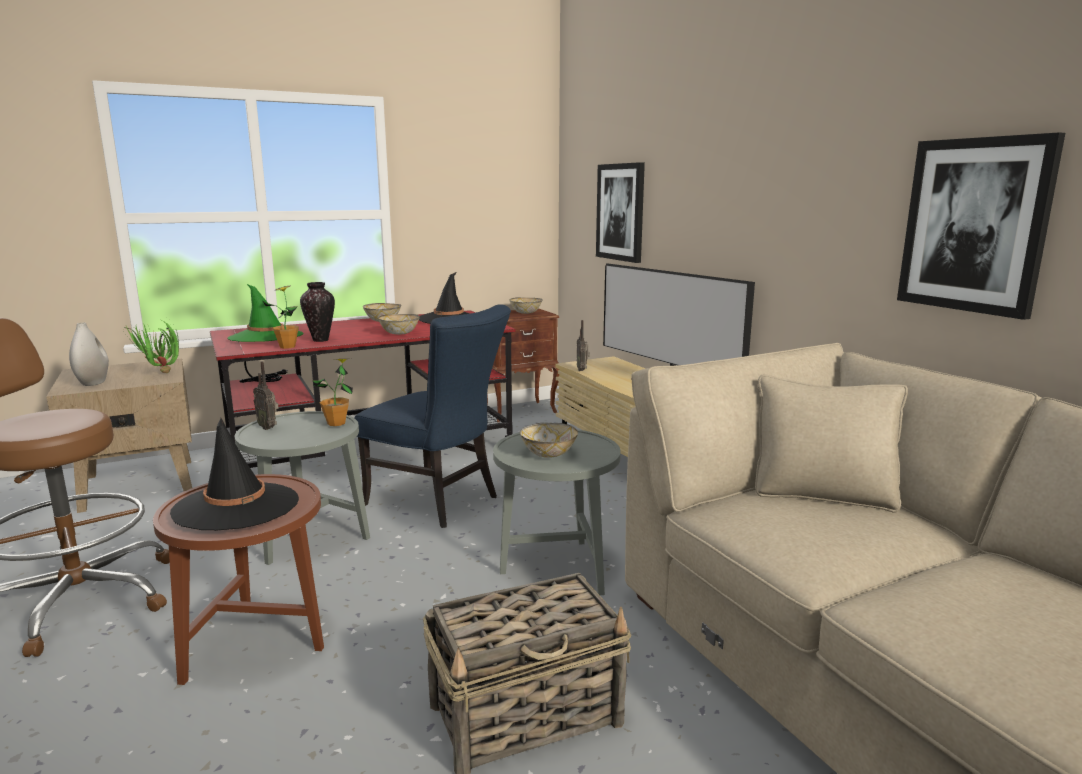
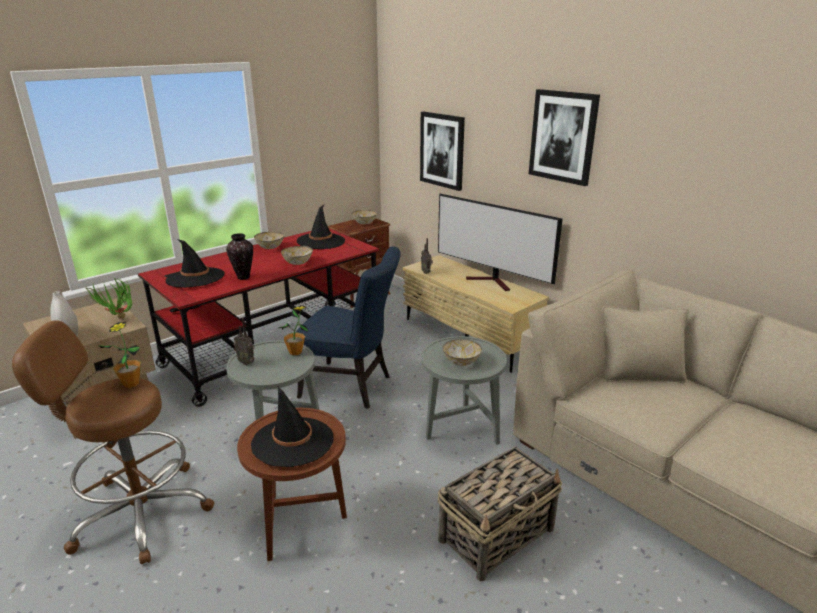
camera: 15 degrees left, 10 degrees up
green hat [227,284,303,342] -> black hat [166,239,225,288]
potted plant [262,285,299,349] -> potted plant moved to [99,322,141,388]
picture [897,132,1065,320] -> picture moved to [529,89,600,186]

